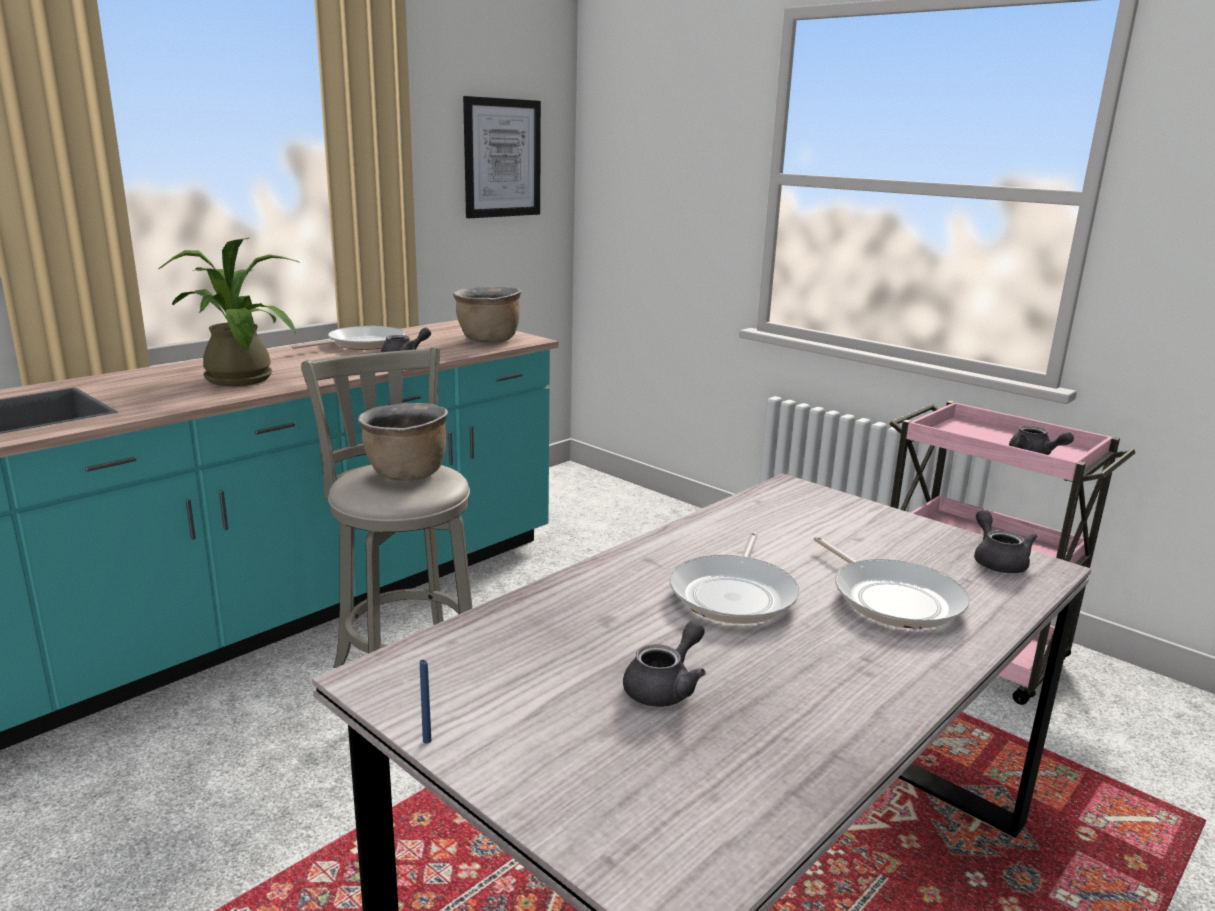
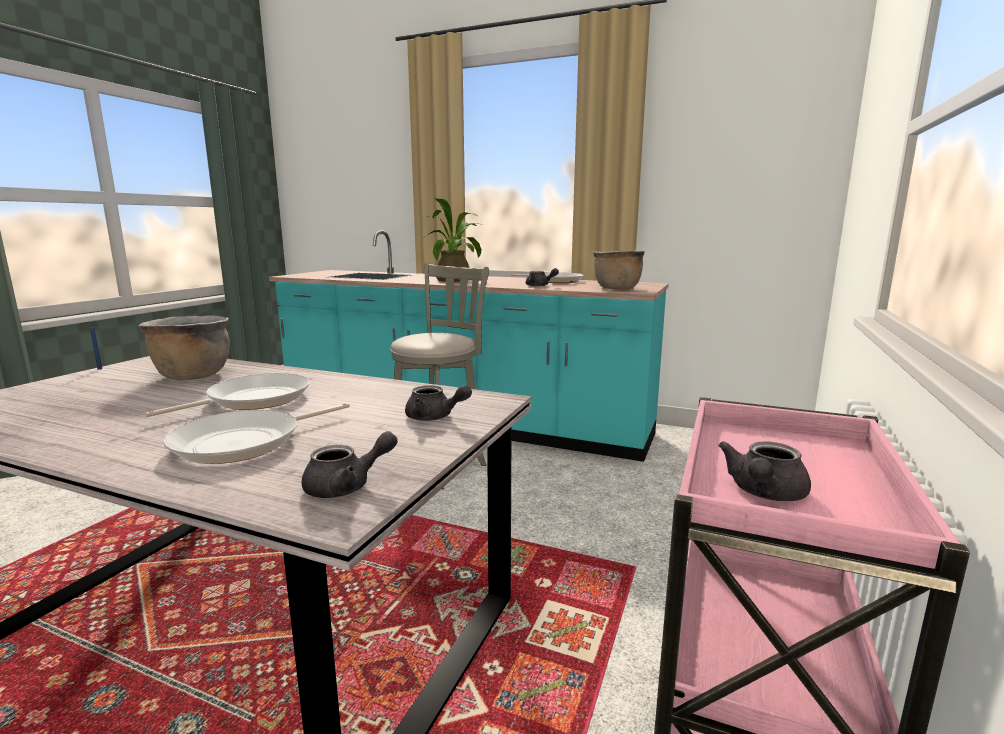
camera: 70 degrees right, 5 degrees down
brown cooking pot [358,403,448,481] -> brown cooking pot moved to [138,316,230,380]
picture [463,96,541,218] -> none
grey teapot [623,621,706,707] -> grey teapot moved to [405,385,472,421]
frying pan [669,532,799,624] -> frying pan turned 135 degrees clockwise [145,373,310,417]

